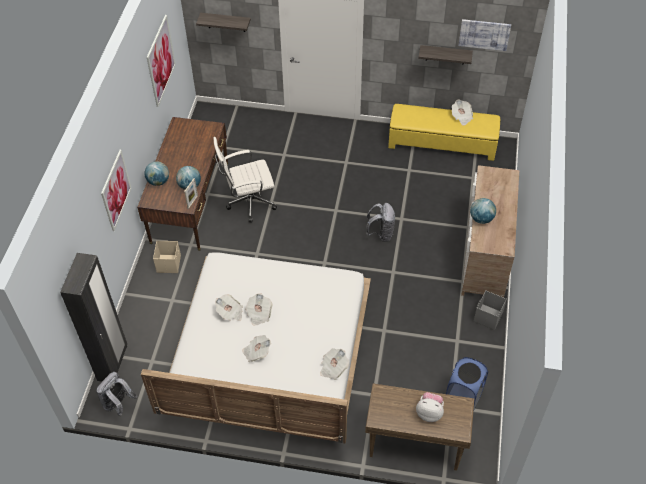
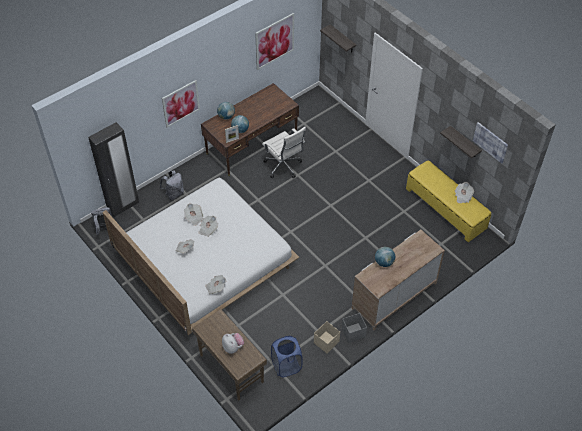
camera: 40 degrees right, 0 degrees up
beige storage box [153,241,181,273] -> beige storage box moved to [314,321,340,353]
white office chair [214,137,277,222] -> white office chair turned 150 degrees counterclockwise [262,127,306,178]
grey backpack [366,203,395,242] -> grey backpack moved to [160,170,184,200]

